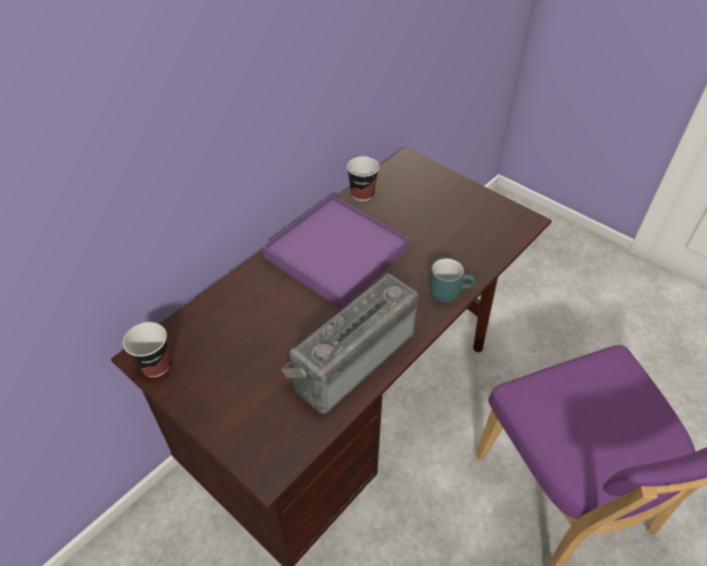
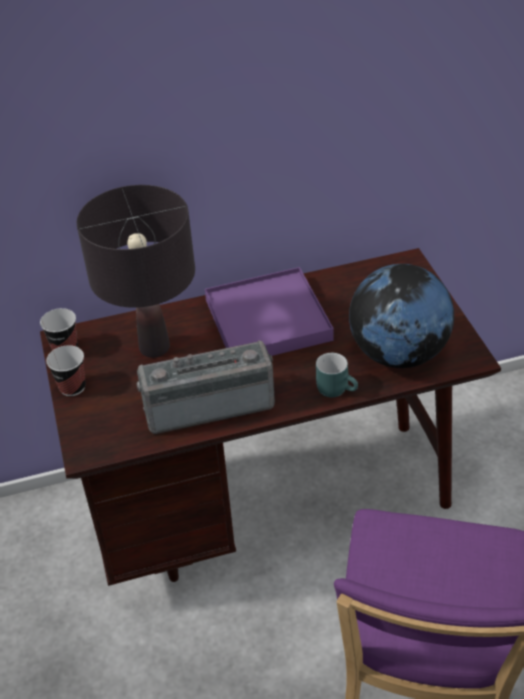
camera: 35 degrees right, 5 degrees down
cup [347,156,379,201] -> cup moved to [46,345,86,396]
none -> black table lamp [77,185,195,358]
none -> globe [349,264,454,368]

